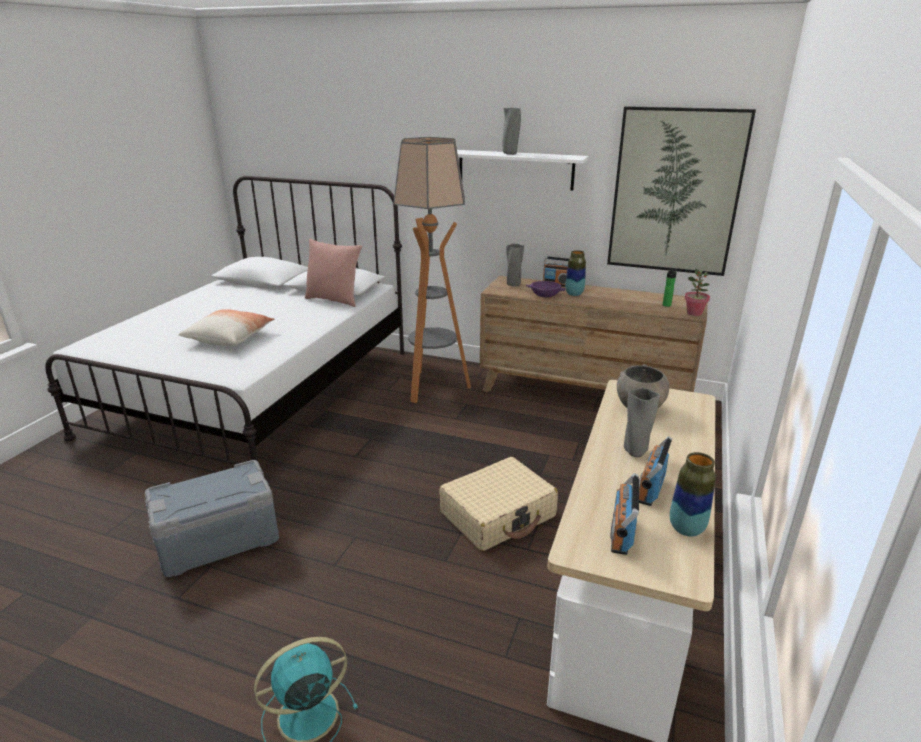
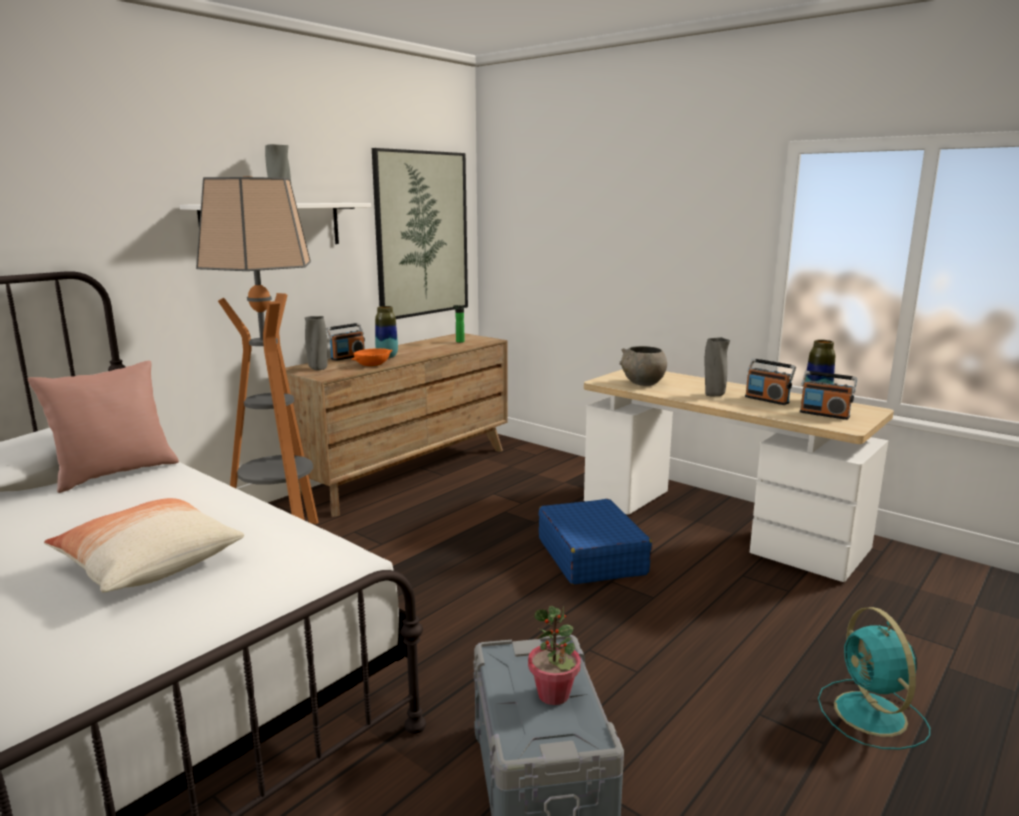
camera: 70 degrees left, 10 degrees down
beige suitcase [439,457,558,551] -> blue suitcase [538,499,652,585]
purple bowl [526,281,566,297] -> orange bowl [351,348,392,366]
potted plant [685,269,710,316] -> potted plant moved to [528,606,581,705]

